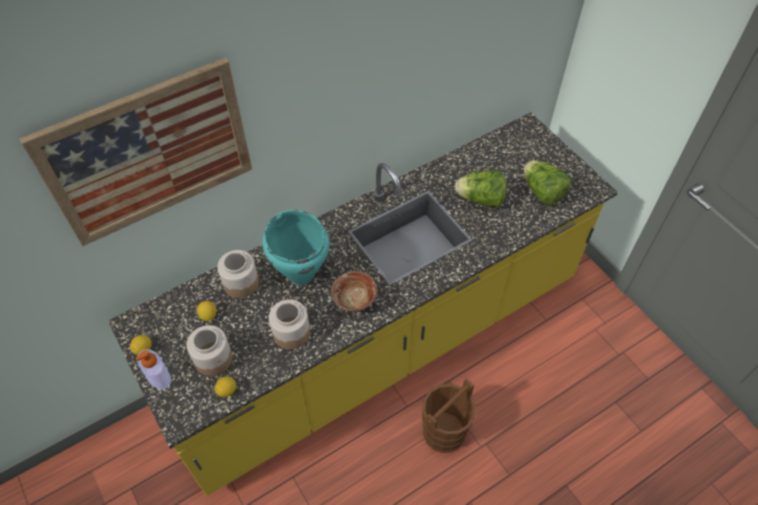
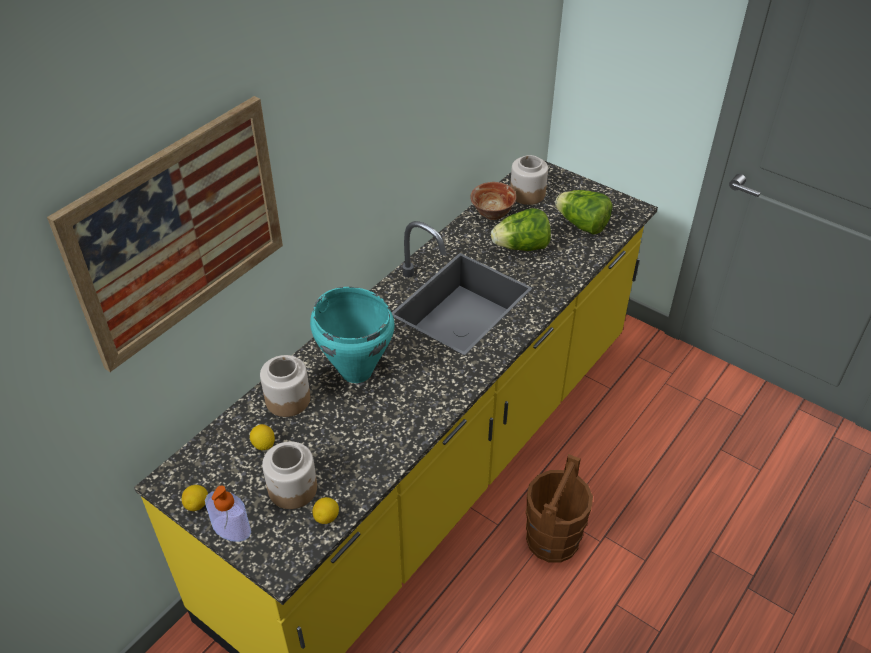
camera: 20 degrees left, 10 degrees down
jar [269,299,310,349] -> jar moved to [510,155,548,205]
bowl [331,271,377,312] -> bowl moved to [470,182,516,220]

